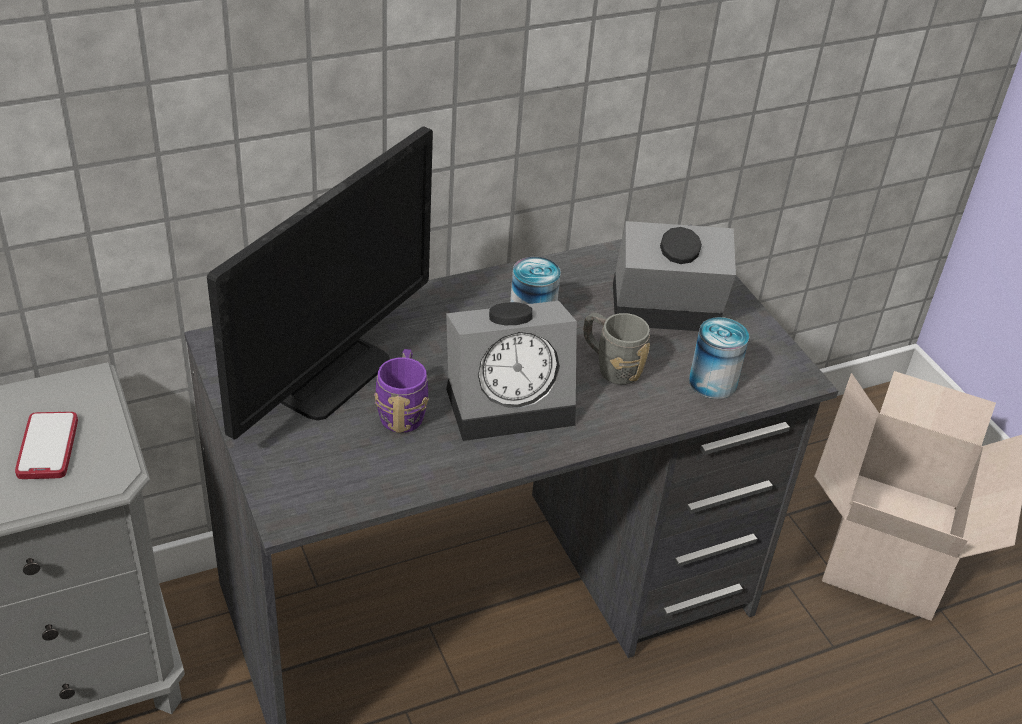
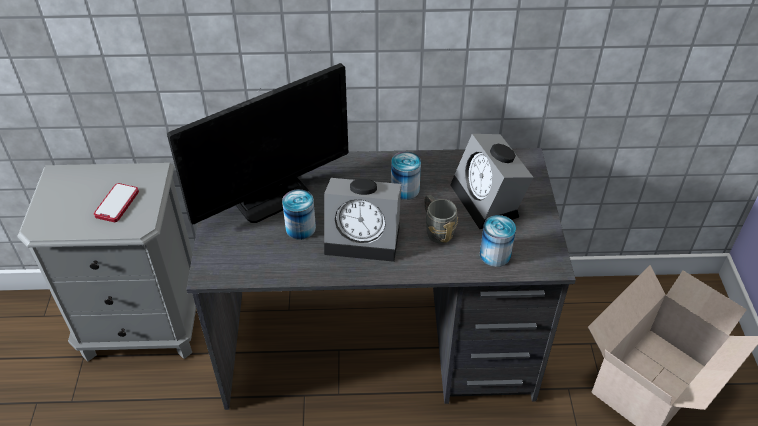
camera: 25 degrees right, 5 degrees up
purple mug [374,349,429,433] -> can [282,189,316,240]
alarm clock [613,221,736,331] -> alarm clock turned 135 degrees counterclockwise [450,134,534,229]

